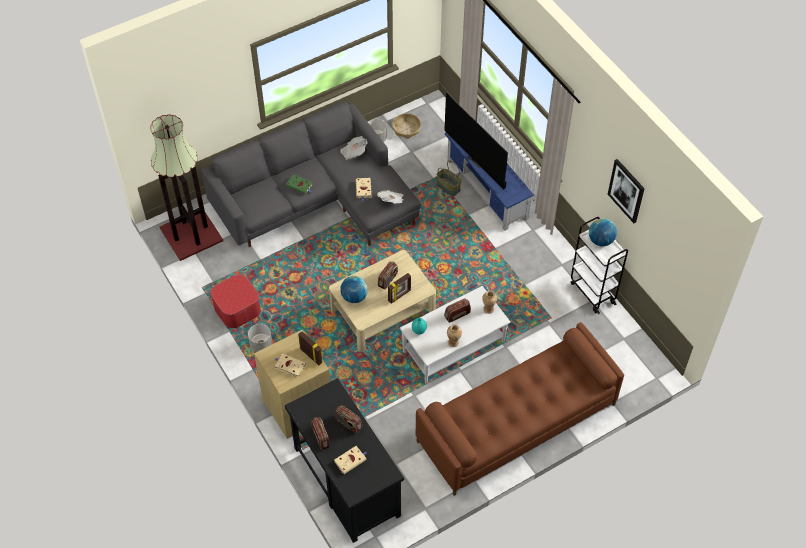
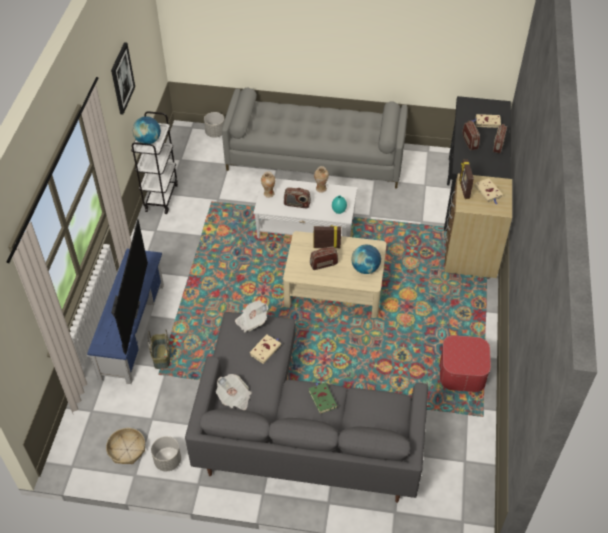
camera: 140 degrees left, 5 degrees down
floor lamp [150,114,223,261] -> none
grey planter [248,324,272,352] -> grey planter moved to [204,112,224,138]
brown sofa [415,322,624,496] -> grey sofa [222,88,408,189]

